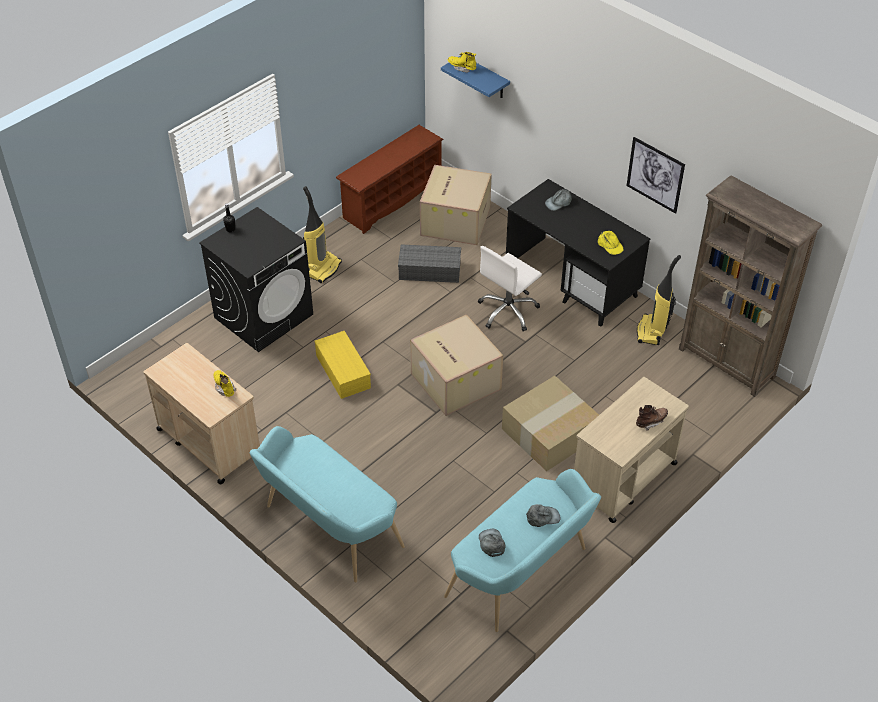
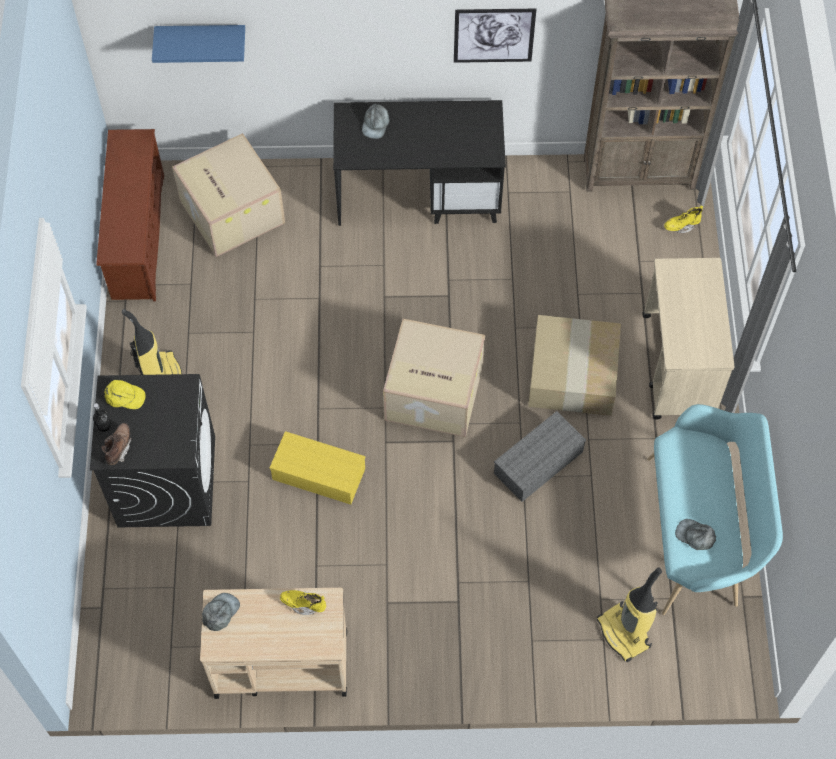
camera: 45 degrees left, 15 degrees up
turquoise bench [250,426,405,582] -> none
grey storage box [398,244,461,283] -> grey storage box moved to [494,411,586,502]
yellow boot [448,52,476,73] -> yellow boot moved to [664,206,703,233]
white office chair [478,246,542,332] -> none
grey cap [526,504,561,527] -> grey cap moved to [202,593,240,631]
yellow cap [598,231,624,255] -> yellow cap moved to [104,380,146,409]
brown boot [636,405,668,431] -> brown boot moved to [101,423,132,465]
vacuum cleaner [637,255,681,345] -> vacuum cleaner moved to [597,567,662,662]

